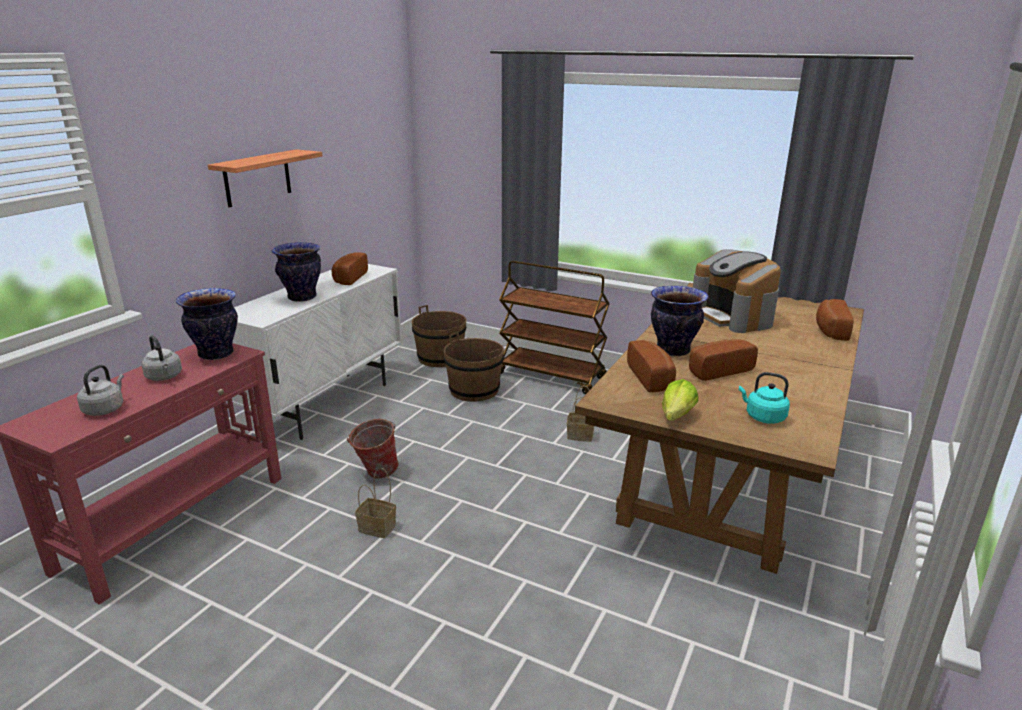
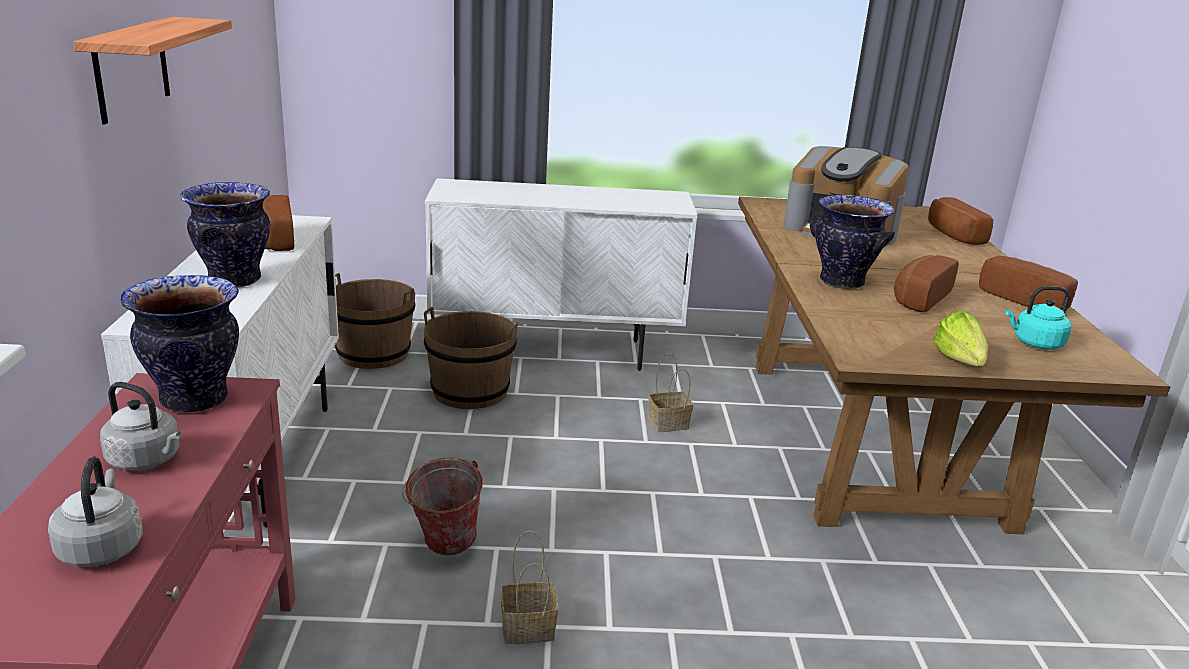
camera: 30 degrees left, 0 degrees up
brown cart [499,261,610,394] -> white cabinet [425,178,698,371]
bread [627,340,676,392] -> bread moved to [979,256,1078,310]

